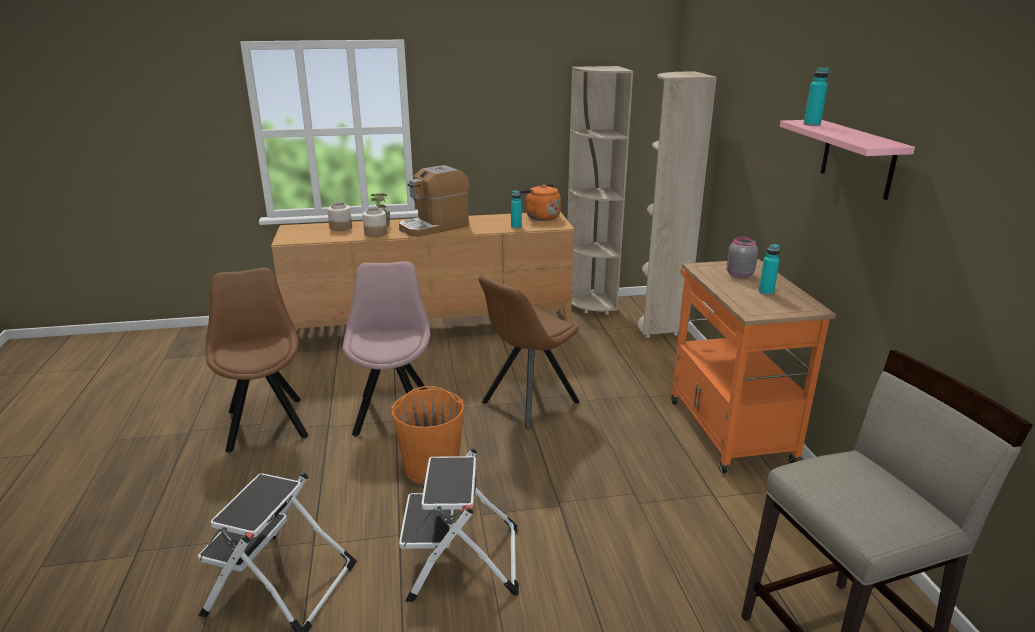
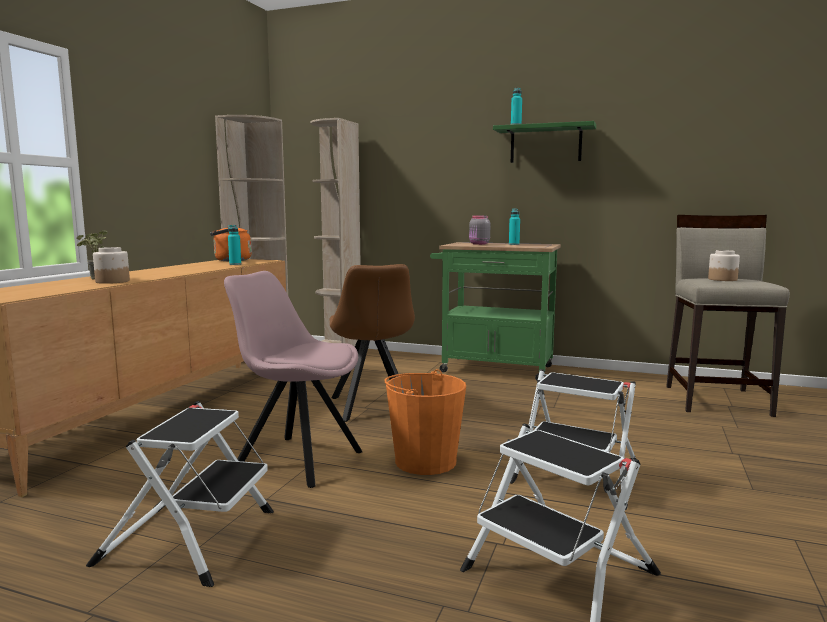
camera: 60 degrees left, 15 degrees down
brown chair [205,268,309,453] -> step ladder [86,401,274,587]
jar [327,202,352,231] -> jar moved to [708,250,740,281]
coffee machine [399,165,469,237] -> none
orange cart [671,259,836,474] -> green cart [430,242,561,381]
pink shelf [780,120,915,200] -> green shelf [493,121,596,163]

